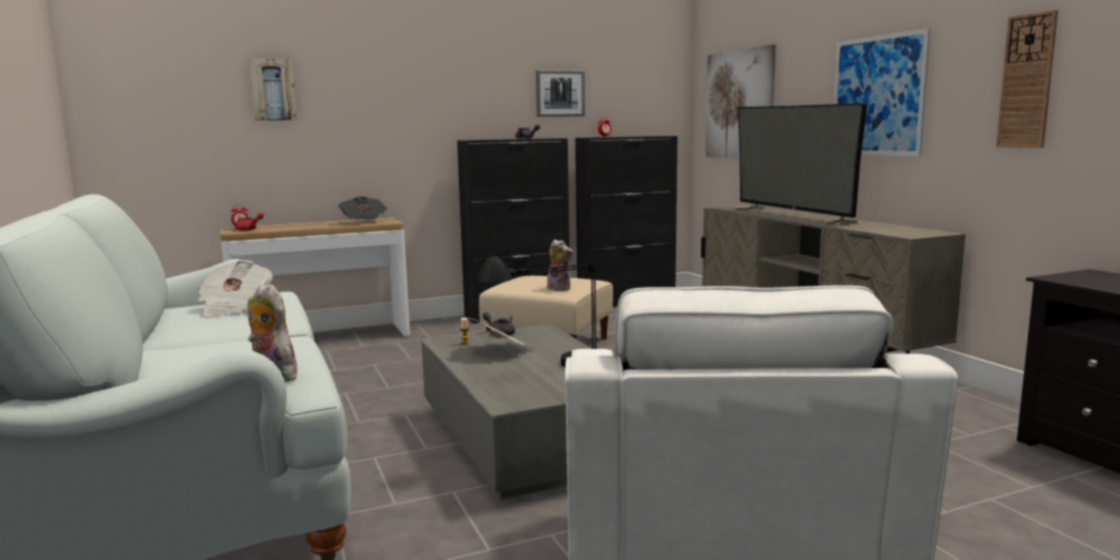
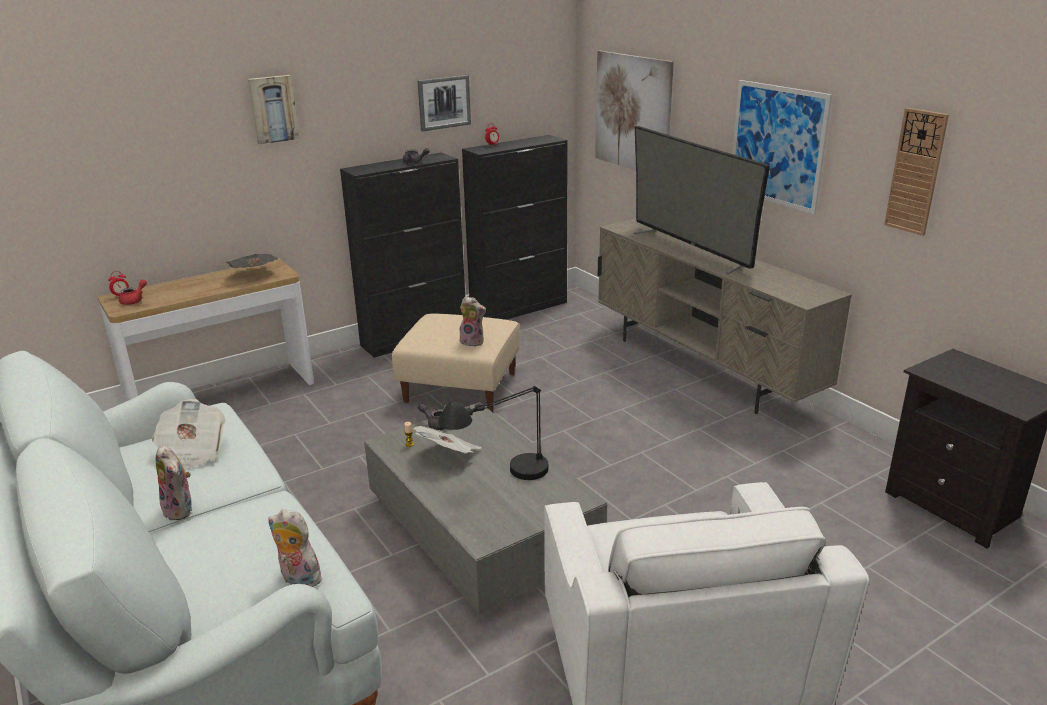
camera: 10 degrees left, 15 degrees up
picture [249,58,297,121] -> picture moved to [248,75,300,144]
none -> plush toy [156,444,192,521]

